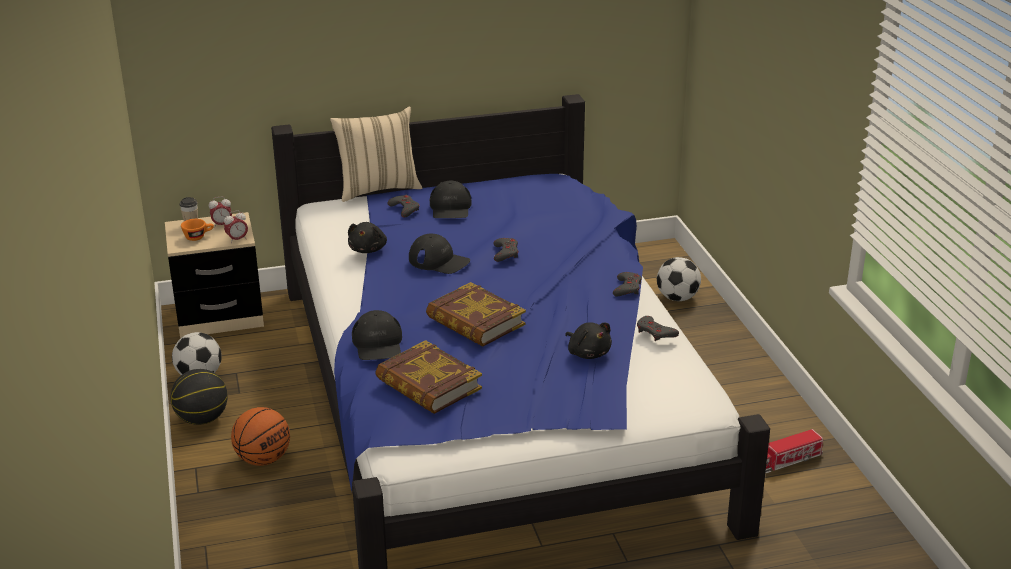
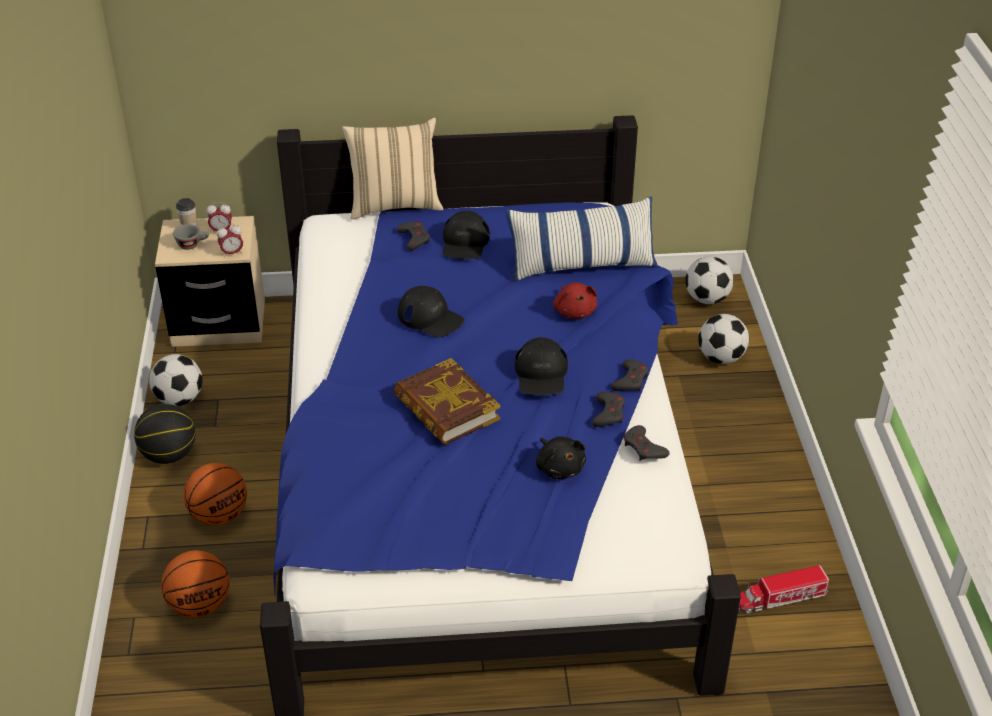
camera: 10 degrees right, 10 degrees up
orange cup [181,219,214,241] -> grey cup [173,224,209,250]
black plush toy [348,222,387,253] -> none
black cap [352,310,402,360] -> black cap moved to [515,337,568,395]
book [375,340,482,414] -> none
grey game controller [493,238,518,262] -> grey game controller moved to [592,392,625,427]
none -> basketball [161,550,230,618]
none -> pillow [506,196,658,282]
none -> red plush toy [553,282,597,319]
none -> football [685,257,734,304]

